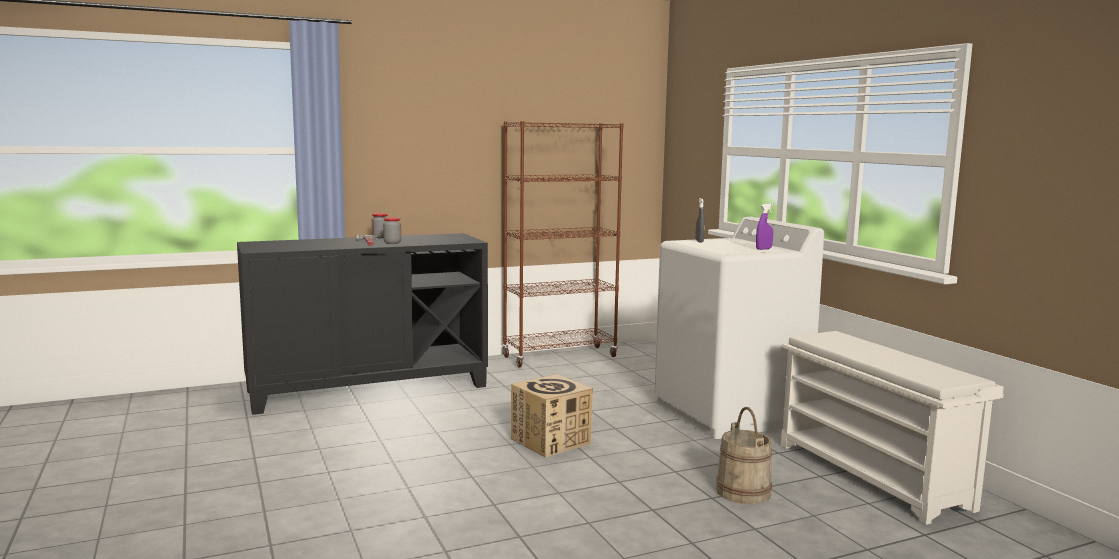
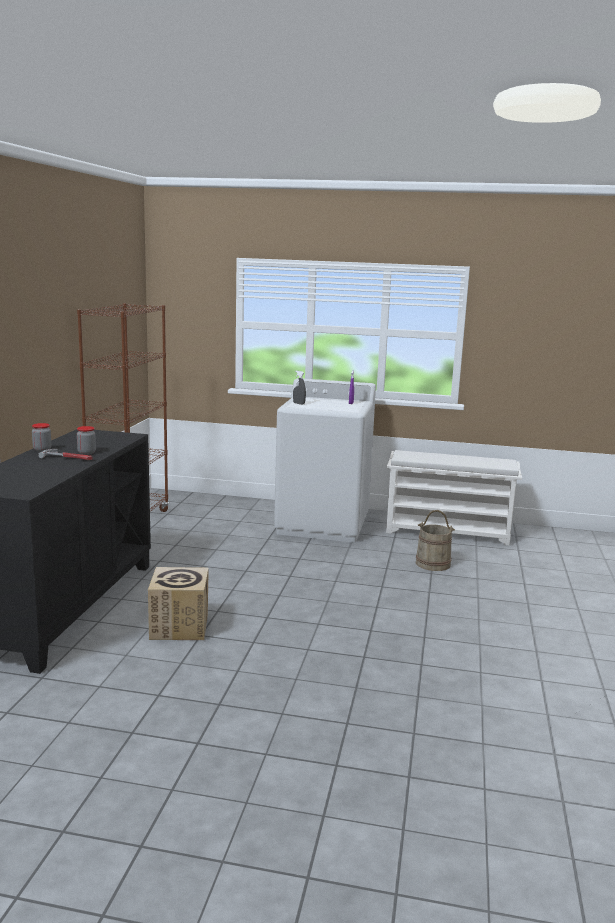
camera: 55 degrees left, 5 degrees up
cardboard box [511,374,593,458] -> cardboard box moved to [148,567,209,640]

